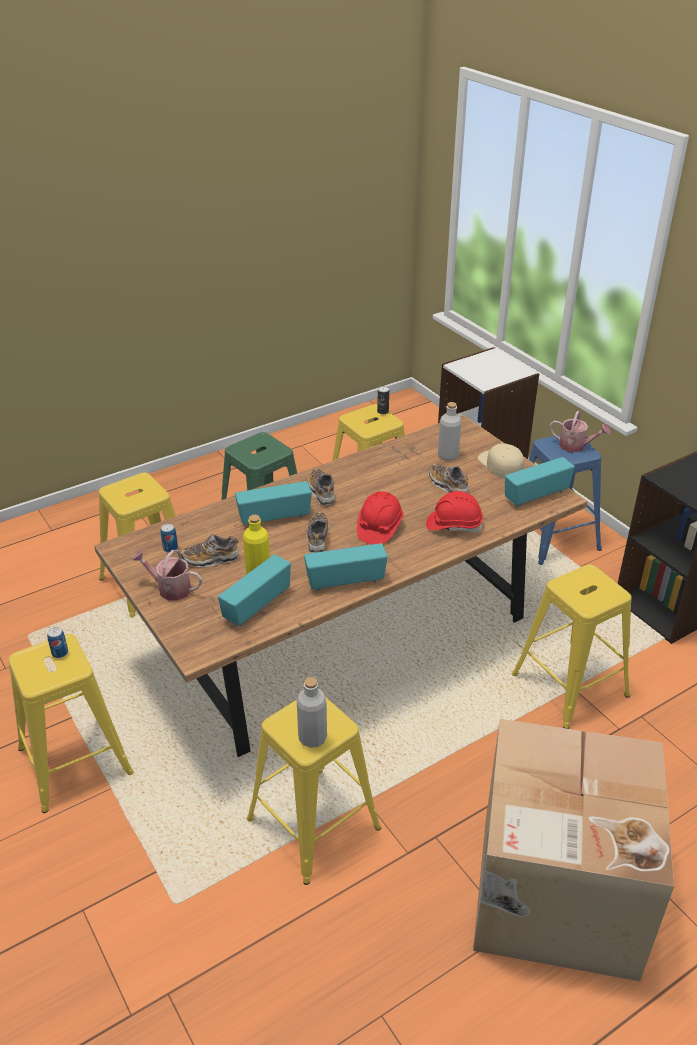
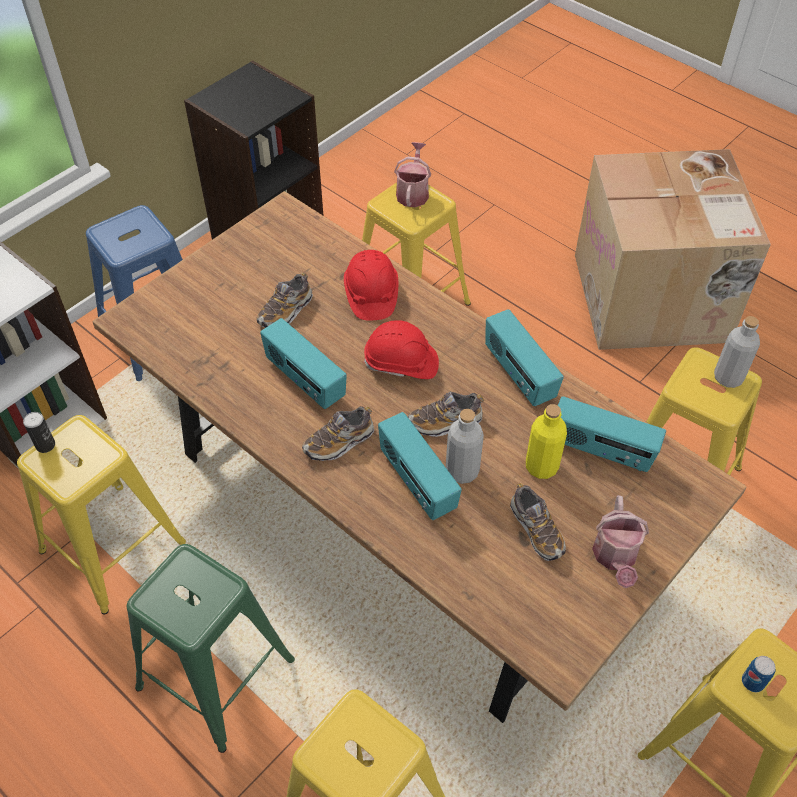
camera: 105 degrees left, 15 degrees up
can [161,524,178,553] -> none
grey bottle [438,402,461,461] -> grey bottle moved to [446,409,484,484]
beige cap [478,443,524,478] -> none
radio [505,457,575,507] -> radio moved to [260,318,347,409]
watering can [549,411,610,452] -> watering can moved to [394,142,431,207]

